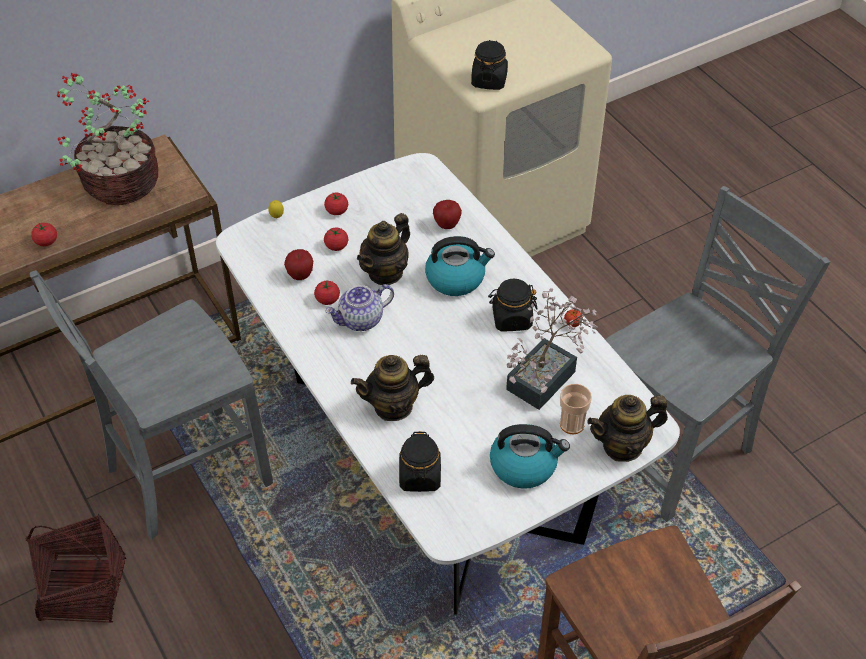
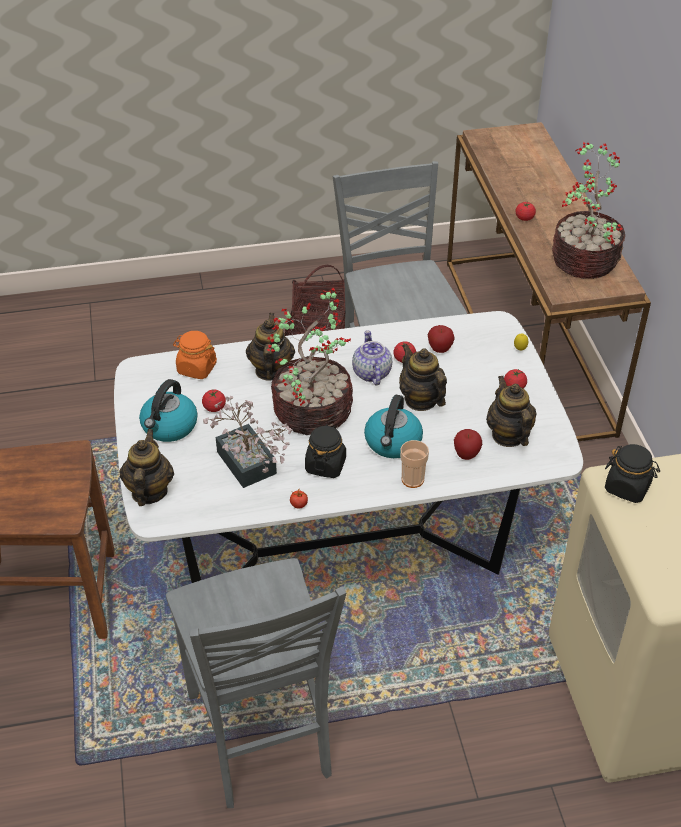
camera: 110 degrees right, 5 degrees down
tomato [324,228,348,251] -> tomato moved to [202,390,226,412]
black jar [399,431,441,492] -> orange jar [173,331,217,379]
cup [560,384,592,434] -> cup moved to [400,440,429,488]
none -> potted plant [267,288,353,435]
none -> teapot [486,376,537,447]

